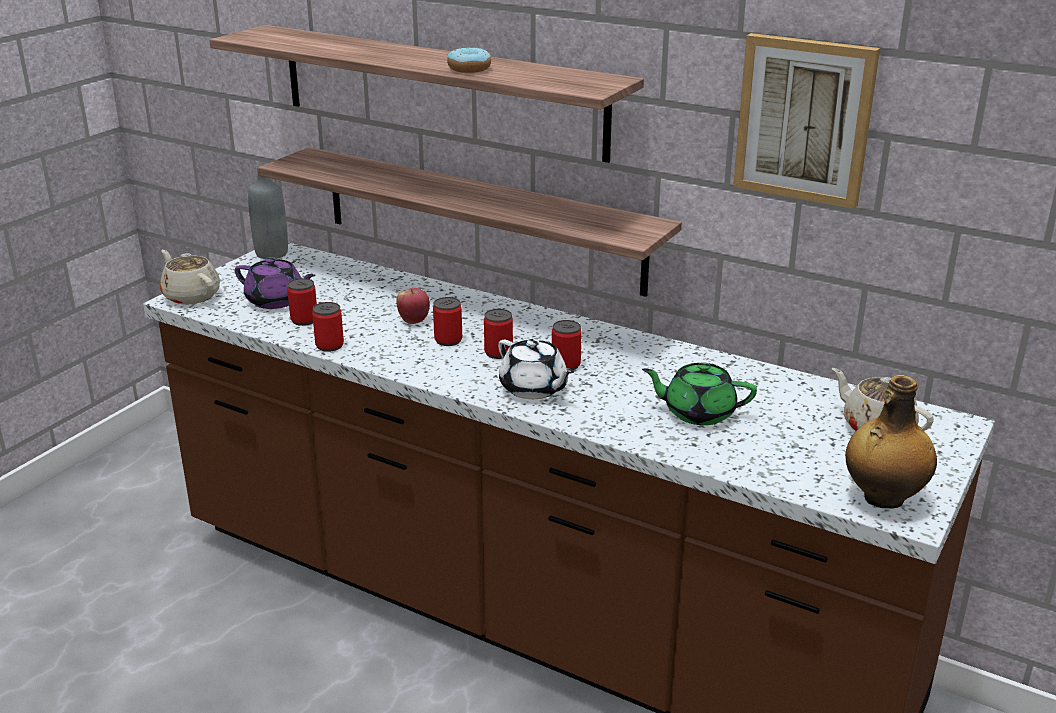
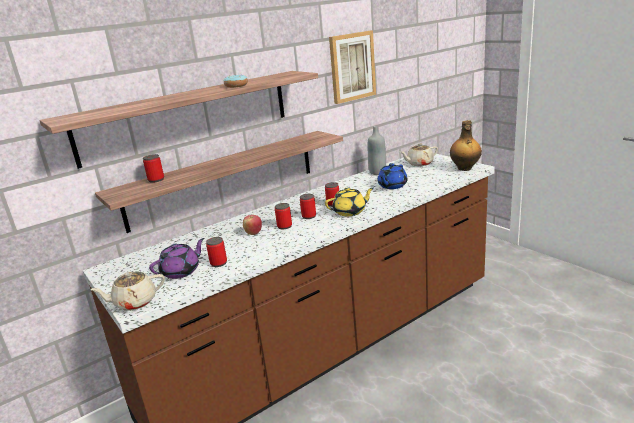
camera: 65 degrees left, 5 degrees down
grey bottle [248,164,288,259] -> grey bottle moved to [368,126,386,175]
can [312,302,344,352] -> can moved to [143,154,164,183]
white teapot [498,339,574,399] -> yellow teapot [325,187,374,216]
green teapot [642,362,757,425] -> blue teapot [377,163,408,189]

